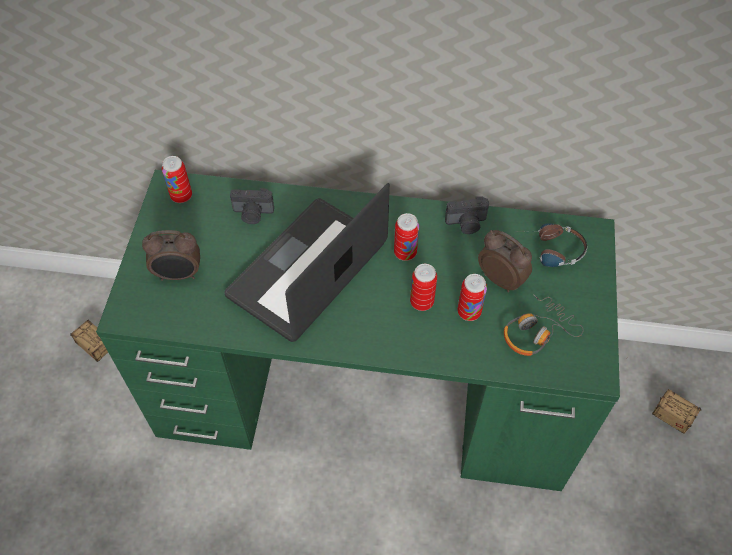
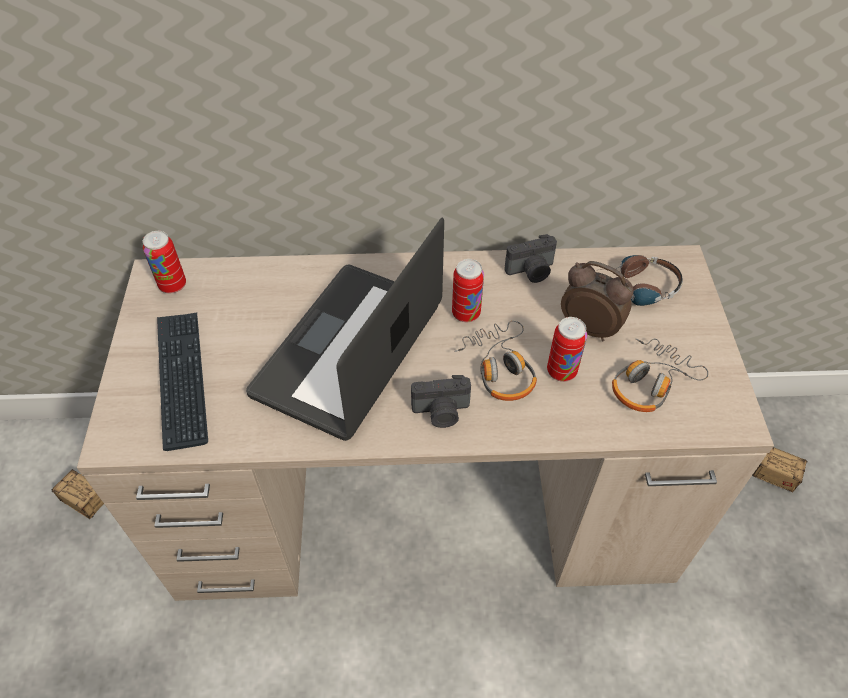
camera: 10 degrees left, 5 degrees down
green desk [96,170,620,491] -> beige desk [77,245,774,601]
alarm clock [142,230,200,281] -> keyboard [157,313,208,451]
camera [230,188,274,224] -> camera moved to [411,375,471,428]
can [410,264,437,311] -> headphones [454,321,537,401]

